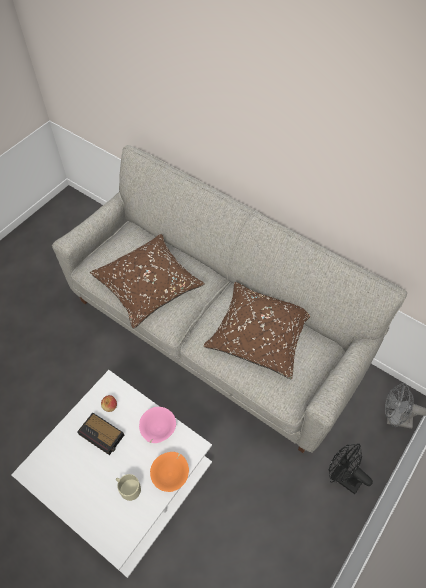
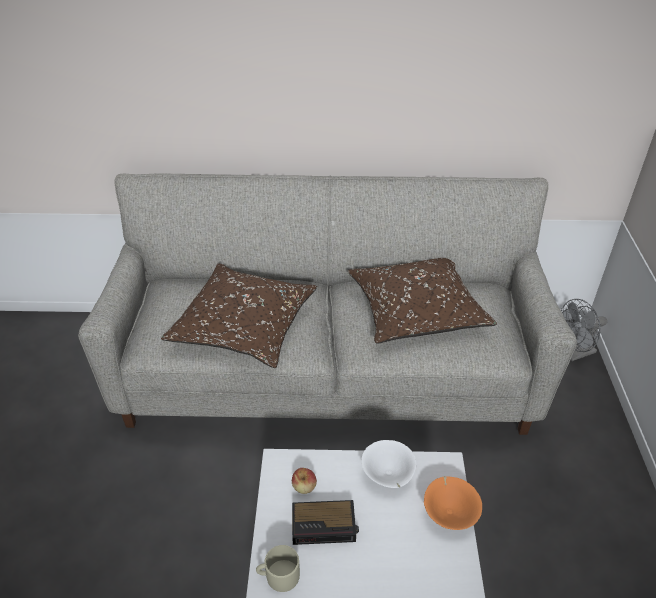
camera: 35 degrees left, 15 degrees down
beige mug [116,474,141,501] -> beige mug moved to [256,545,300,592]
pink bowl [139,407,176,443] -> white bowl [361,440,416,488]
black fan [329,444,373,494] -> none

